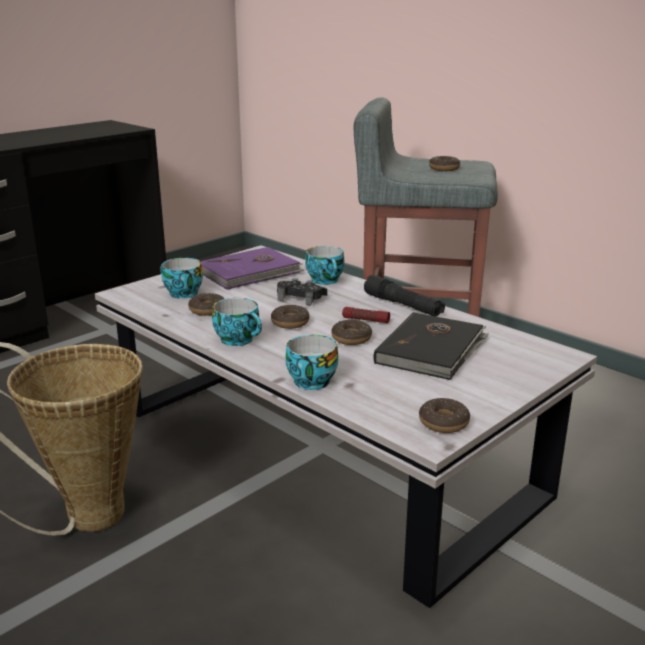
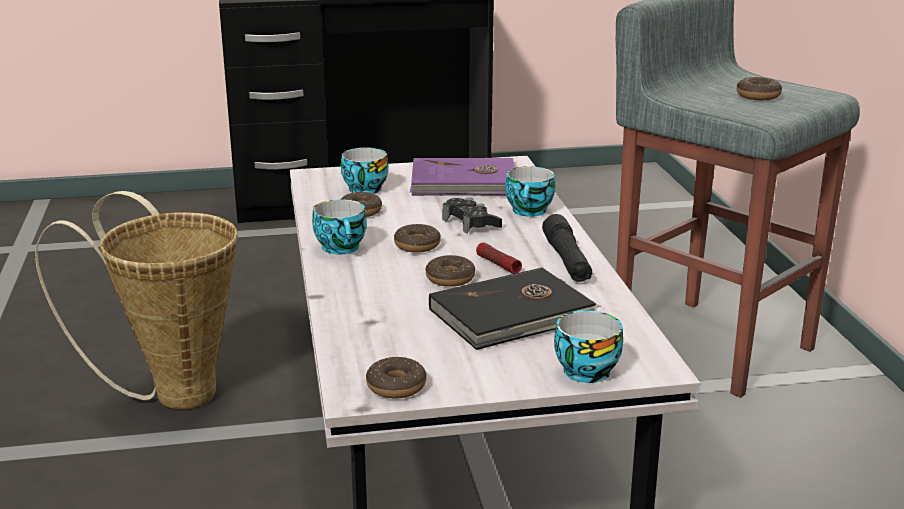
camera: 35 degrees right, 0 degrees up
cup [285,335,338,390] -> cup moved to [554,310,623,383]

